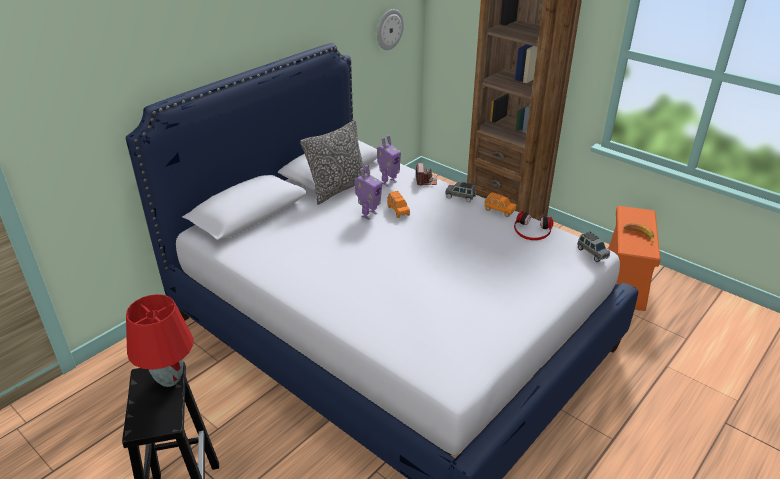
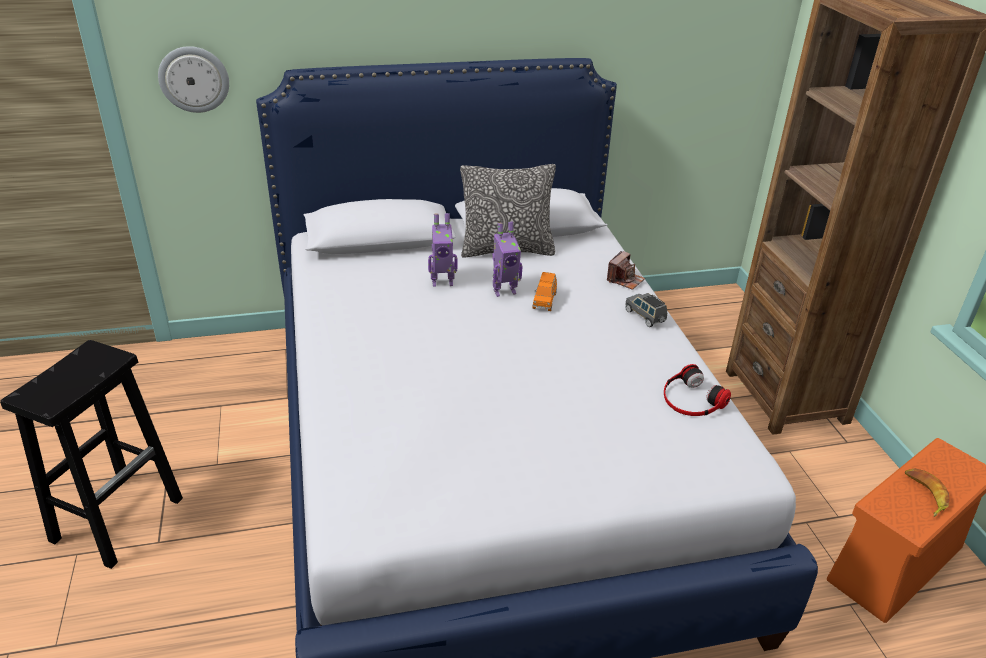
camera: 35 degrees right, 0 degrees up
red table lamp [126,294,194,387] -> none
wall clock [377,9,404,50] -> wall clock moved to [158,46,229,113]
toy robot [377,135,401,186] -> toy robot moved to [428,213,458,287]
orange toy car [485,192,516,217] -> none
grey toy car [577,231,610,262] -> none

